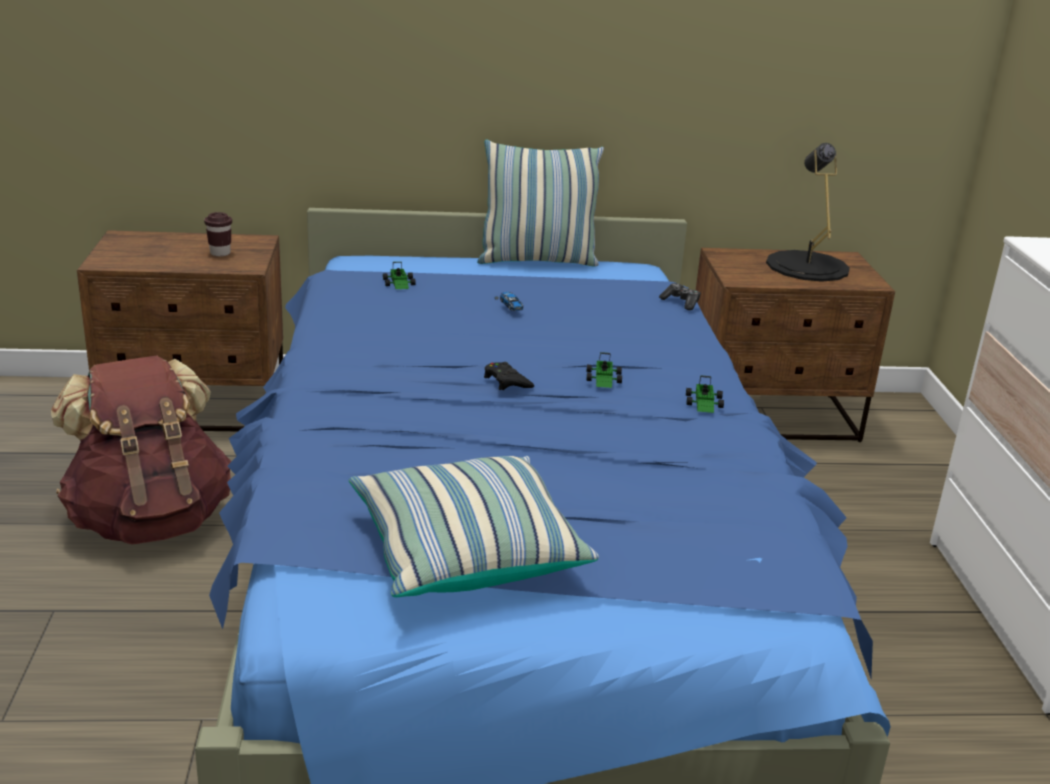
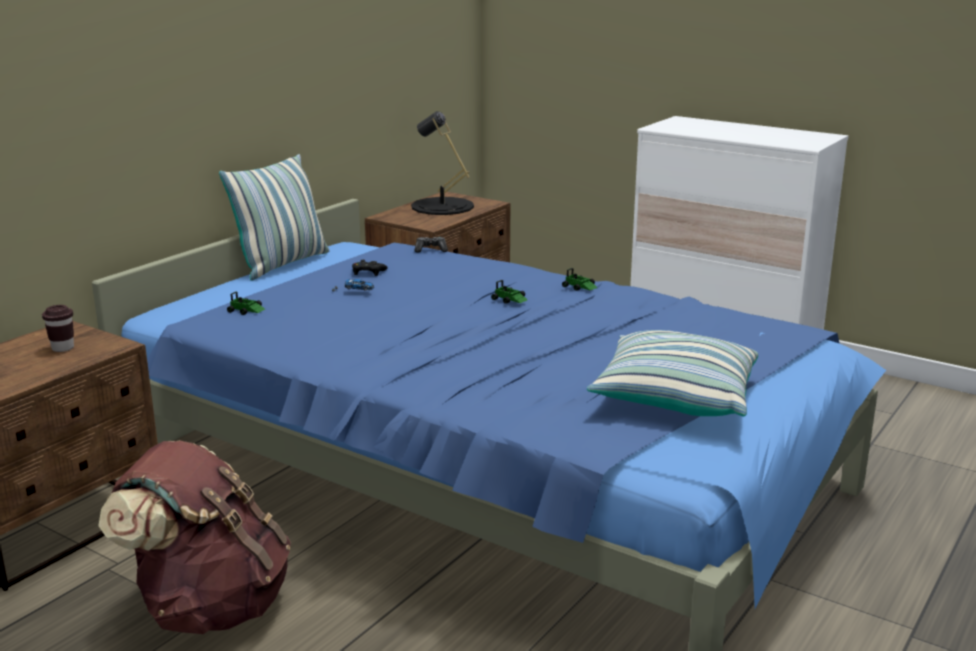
camera: 50 degrees left, 5 degrees down
black game controller [484,362,534,390] -> black game controller moved to [352,260,388,276]

